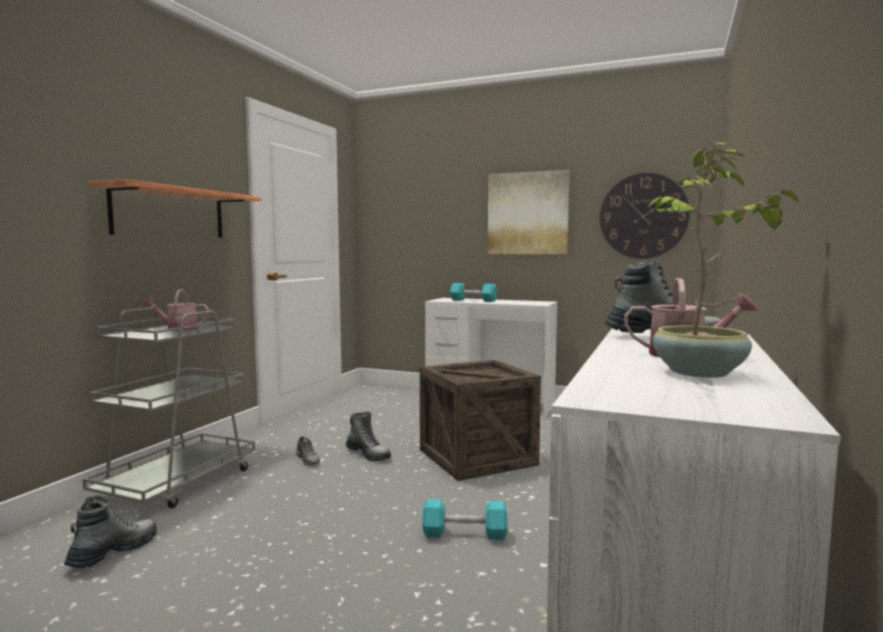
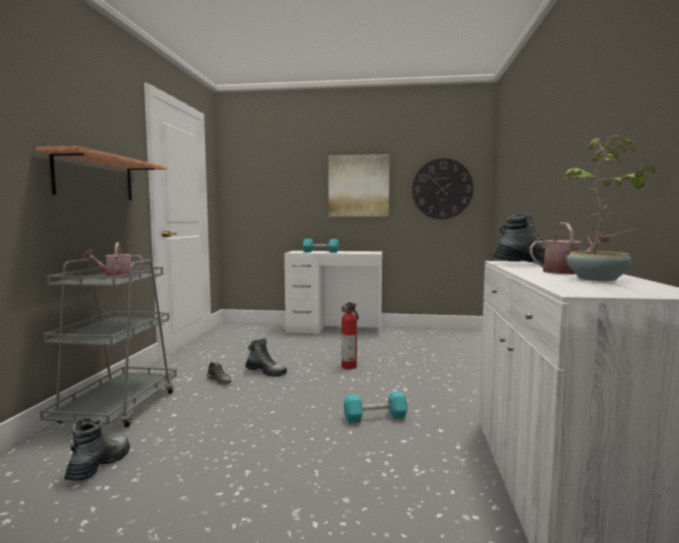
camera: 15 degrees left, 0 degrees up
crate [420,360,541,481] -> fire extinguisher [341,302,359,369]

